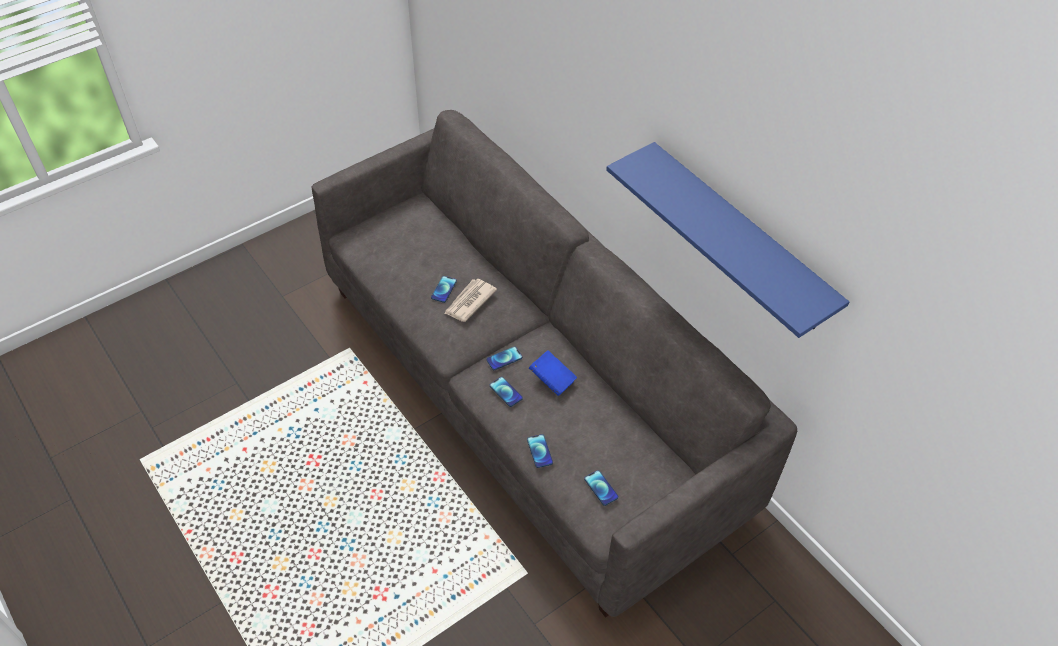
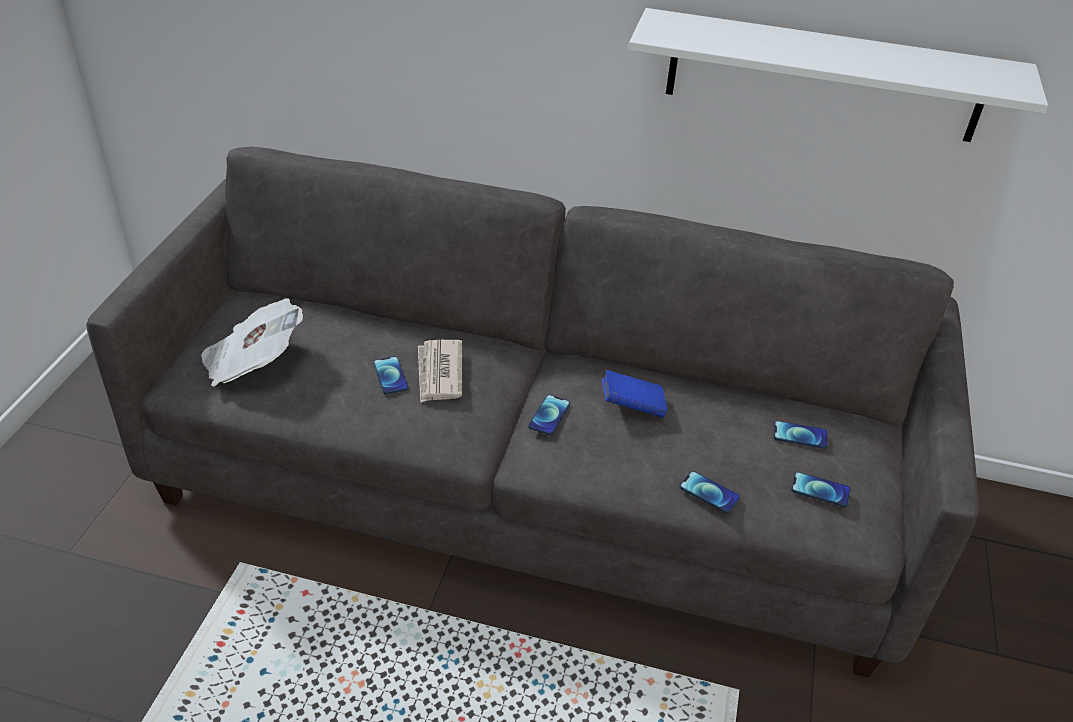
camera: 40 degrees left, 10 degrees down
phone [490,377,523,407] -> phone moved to [774,421,828,449]
blue shelf [606,142,849,338] -> white shelf [628,8,1048,142]
none -> newspaper [201,298,303,387]

